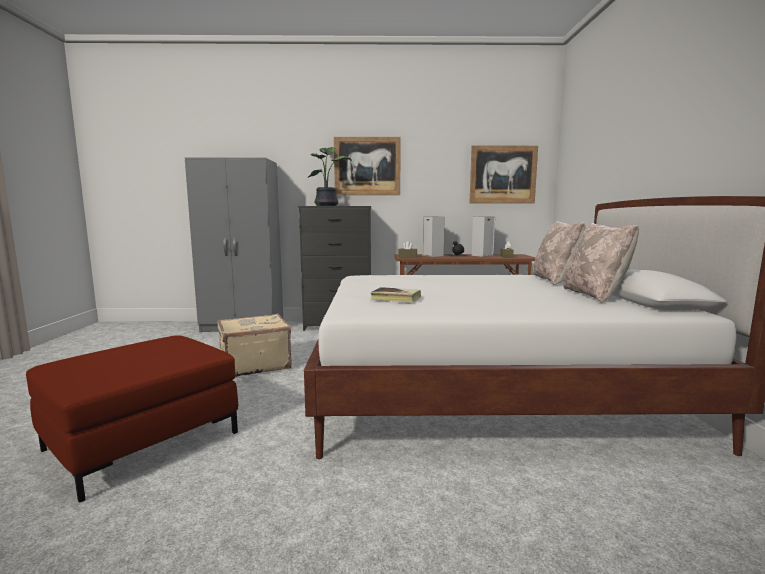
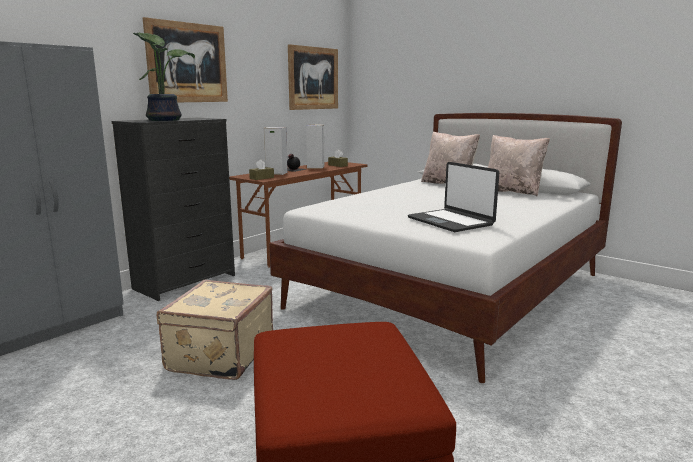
camera: 50 degrees left, 5 degrees up
book [371,287,421,303] -> laptop [408,162,499,232]

